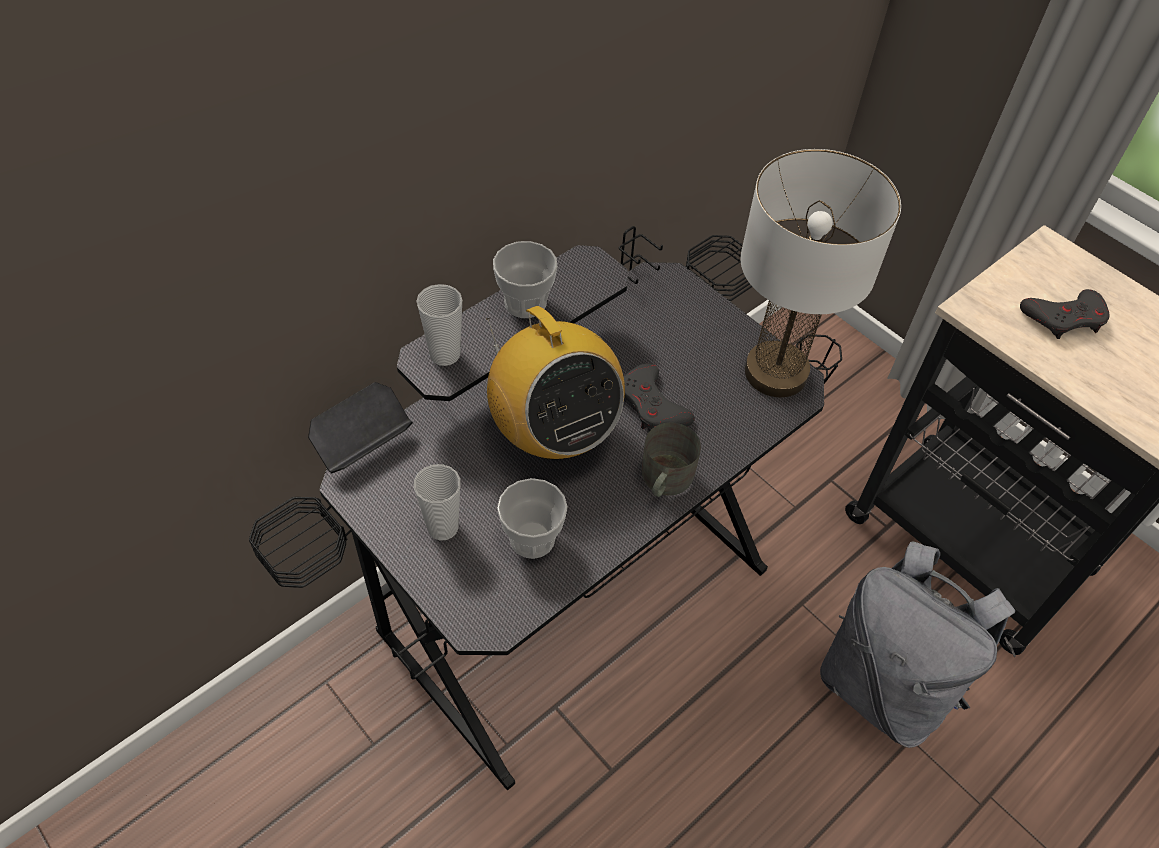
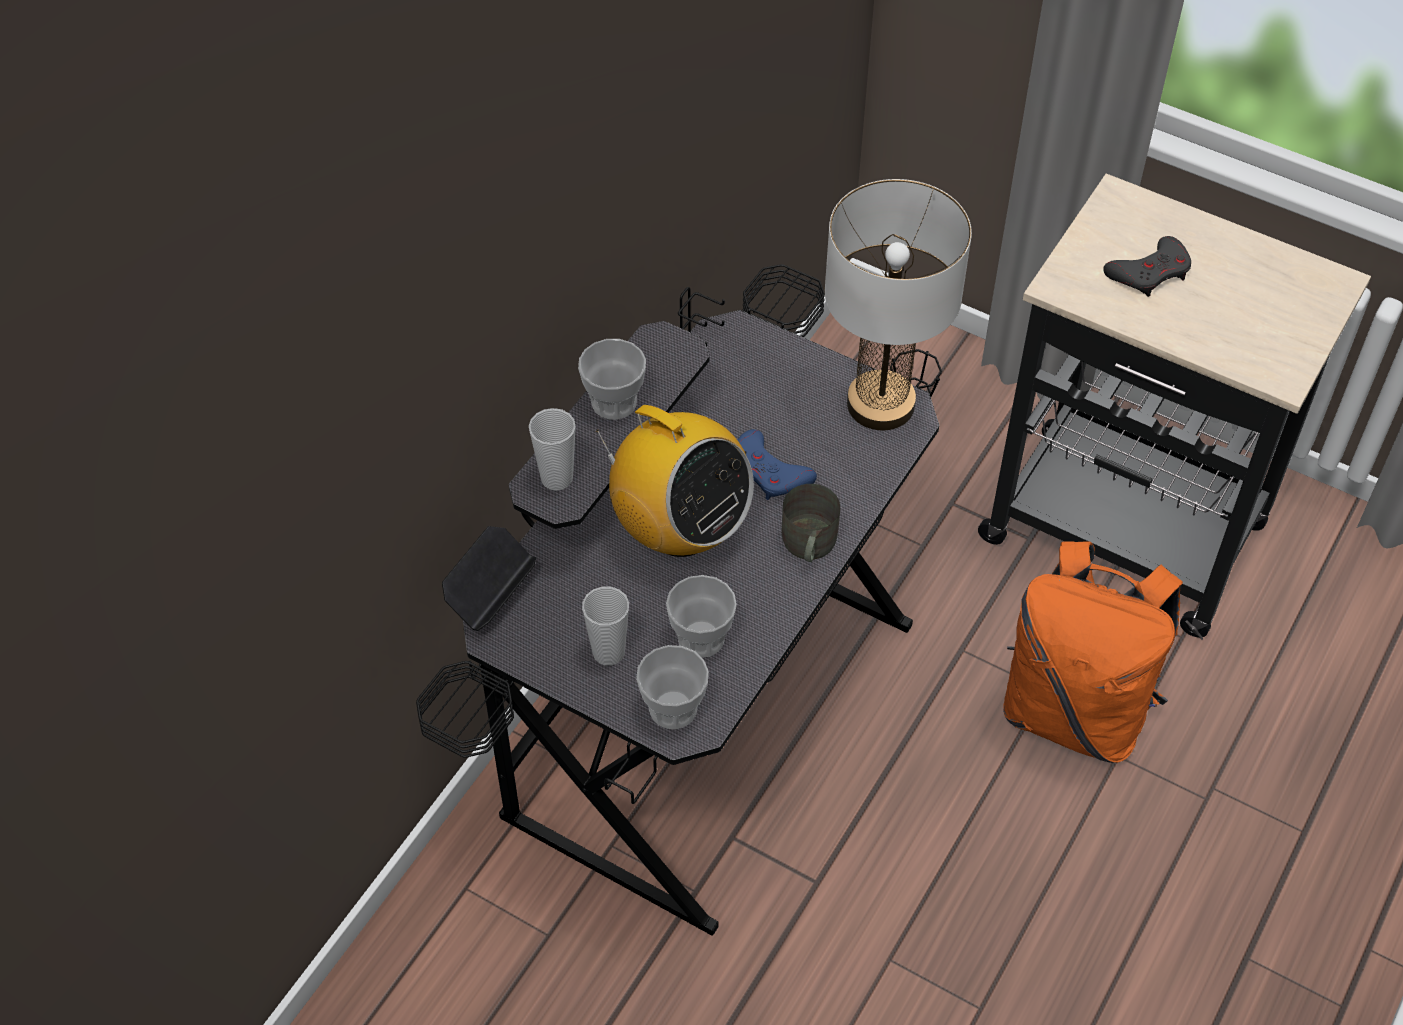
camera: 15 degrees left, 0 degrees up
grey game controller [623,363,695,429] -> blue game controller [737,429,817,500]
grey backpack [820,541,1015,748] -> orange backpack [1003,541,1183,763]
none -> cup [636,645,709,729]

